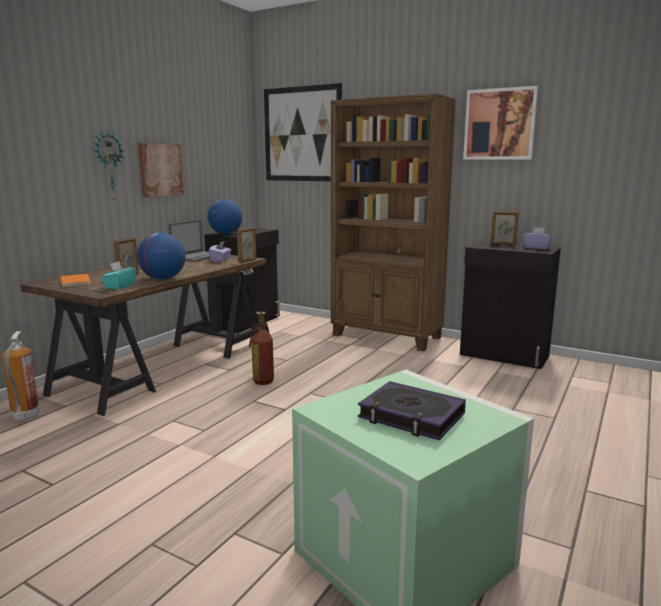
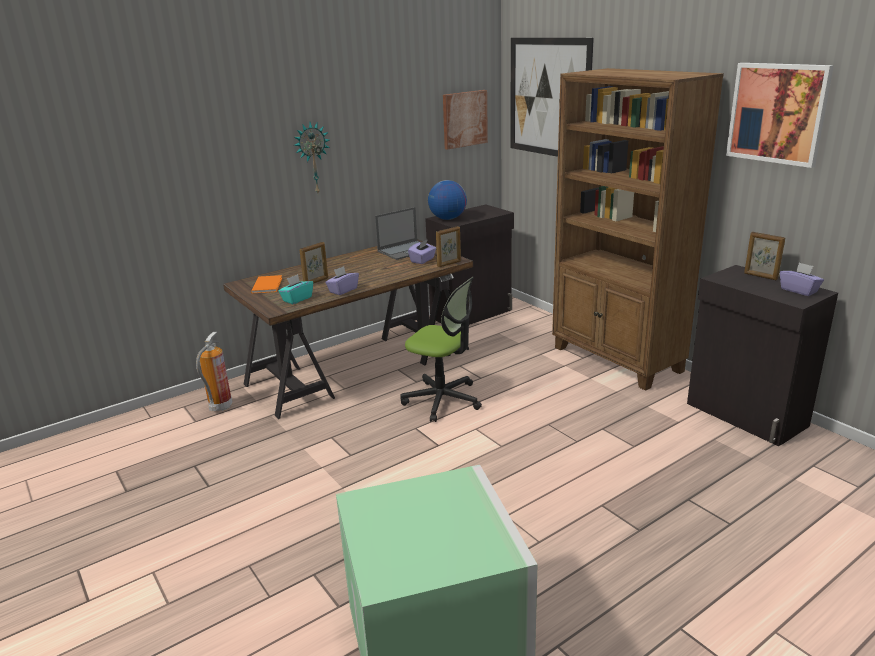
camera: 25 degrees right, 10 degrees up
globe [137,233,186,280] -> purple tissue box [325,266,359,295]
picture [138,143,184,198] -> picture moved to [443,90,488,150]
fire extinguisher [249,311,274,385] -> office chair [401,277,482,422]
book [358,381,466,440] -> none

